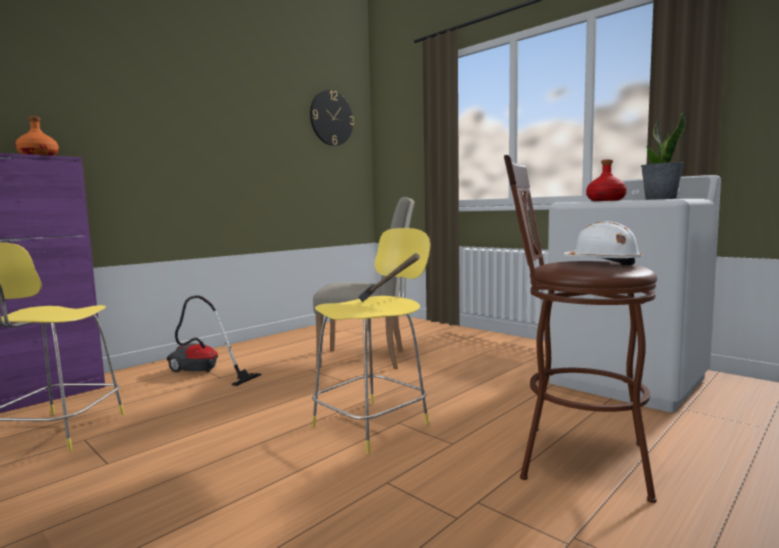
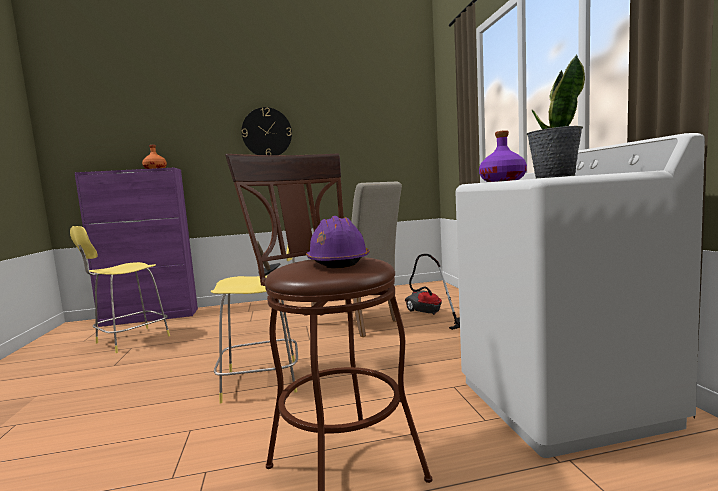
camera: 35 degrees right, 0 degrees up
vacuum cleaner [167,295,262,386] -> vacuum cleaner moved to [405,254,460,330]
wall clock [310,90,354,146] -> wall clock moved to [242,107,292,155]
white hard hat [564,221,643,265] -> purple hard hat [306,216,369,268]
red bottle [586,159,627,201] -> purple bottle [479,130,527,182]

